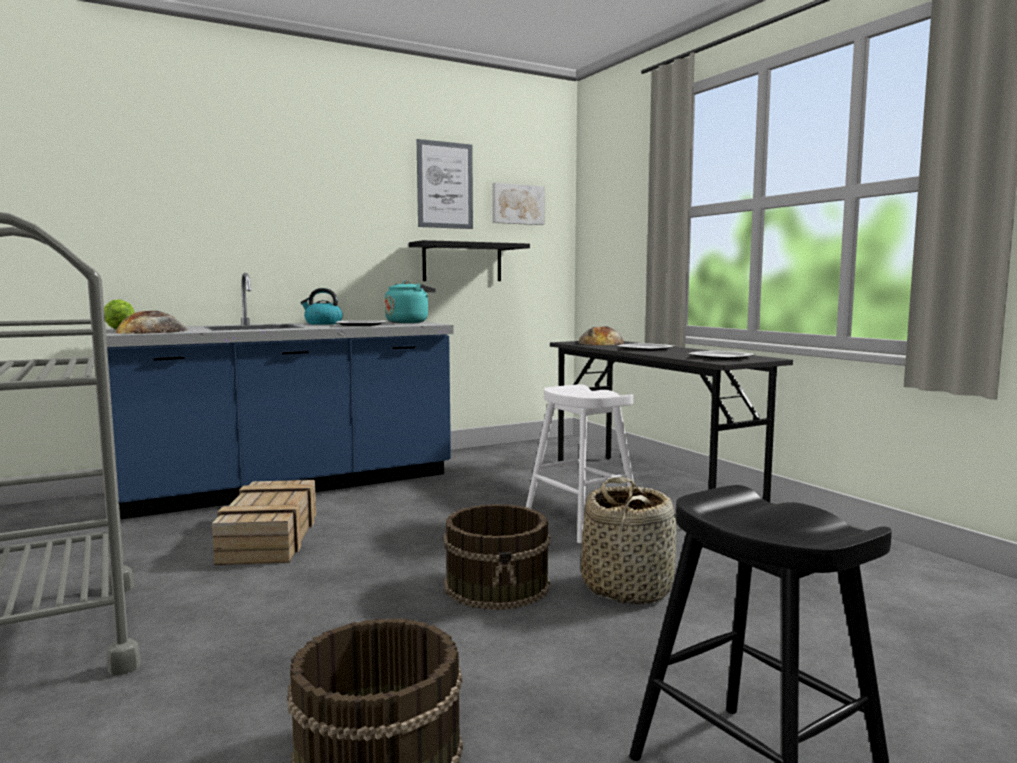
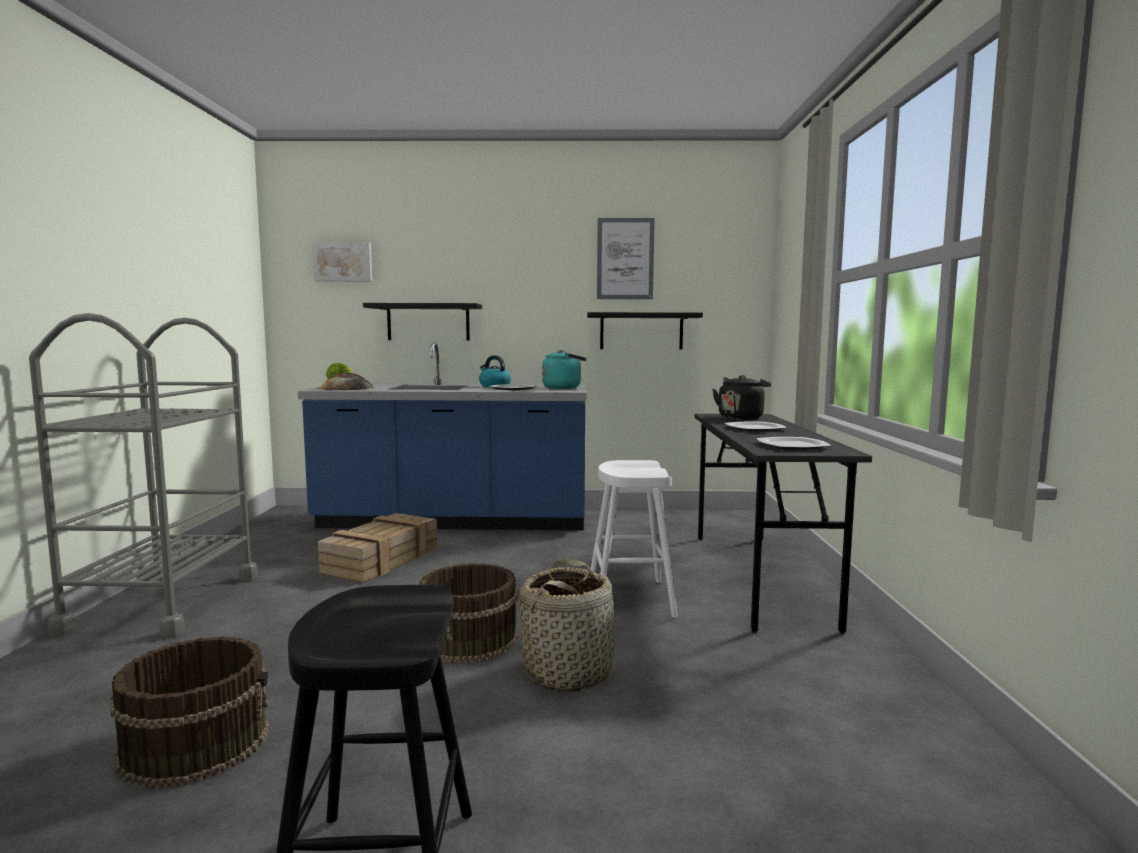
camera: 30 degrees right, 0 degrees up
picture [492,183,545,225] -> picture moved to [312,242,372,281]
bread [578,326,624,345] -> black kettle [712,375,771,420]
none -> black shelf [363,303,482,341]

